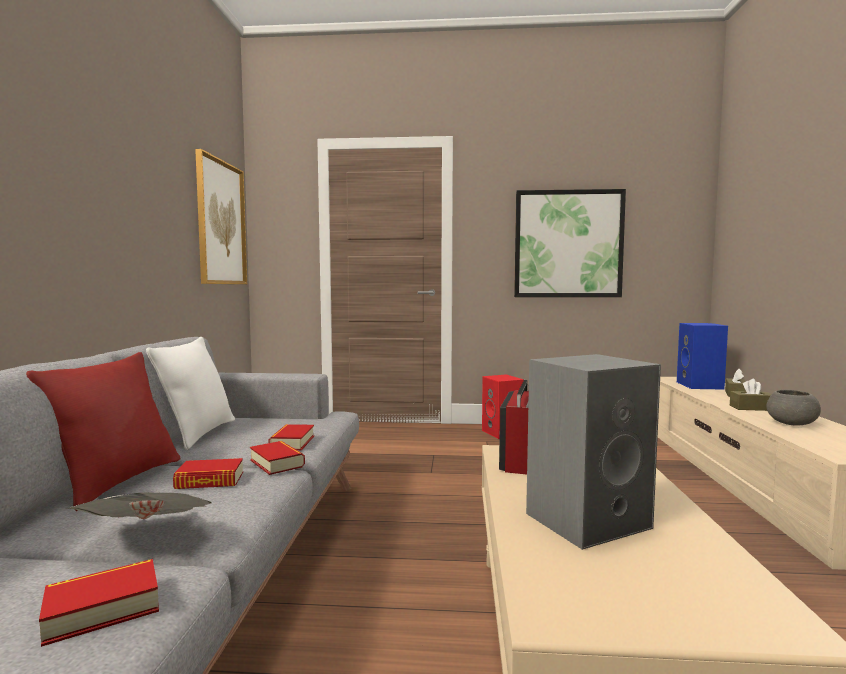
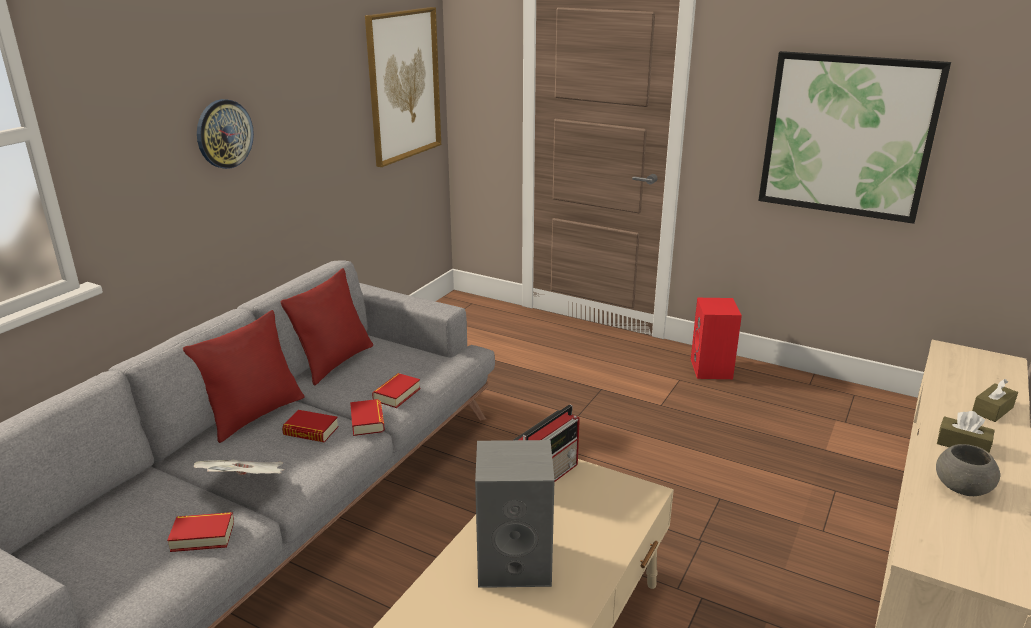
camera: 25 degrees right, 20 degrees up
white pillow [146,337,235,450] -> red pillow [280,268,373,386]
blue speaker [677,323,728,390] -> none
none -> wall clock [197,99,254,169]

